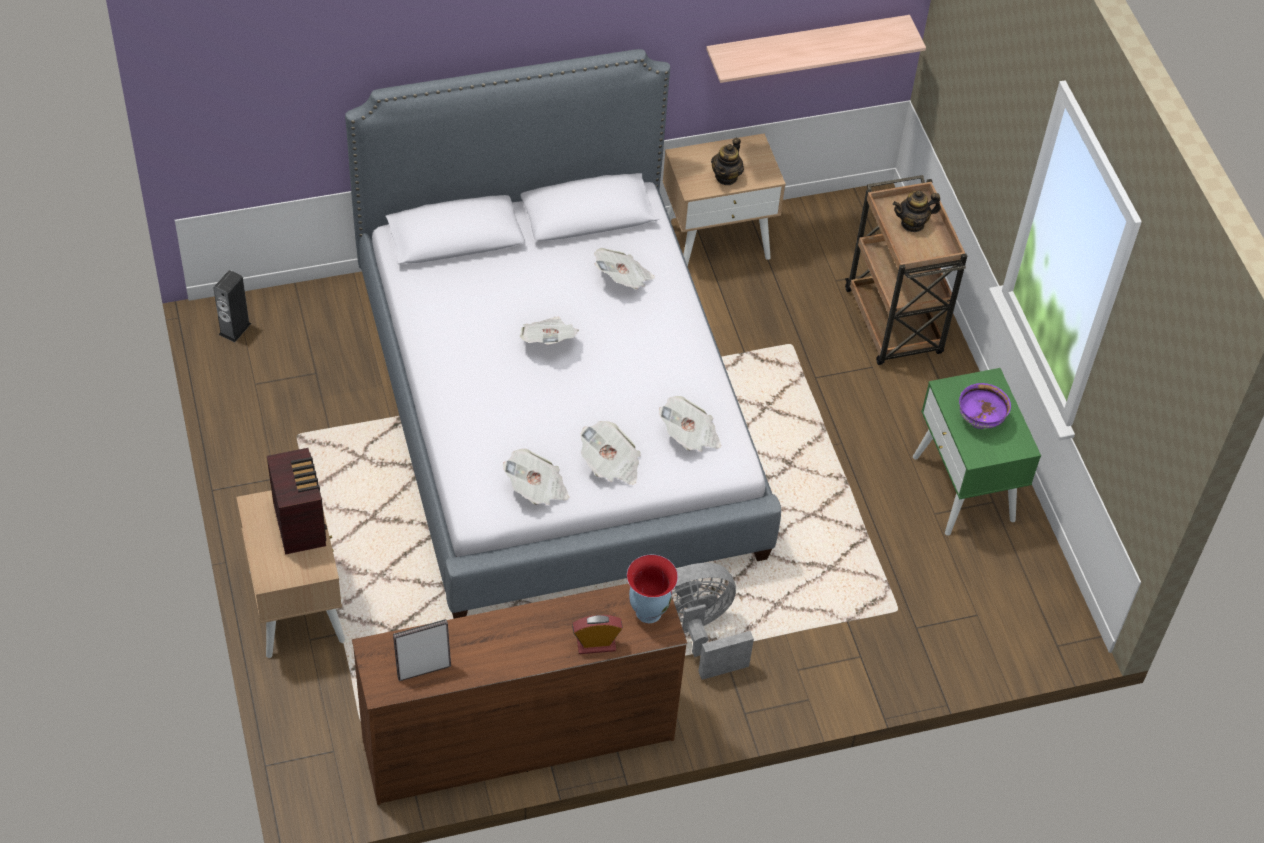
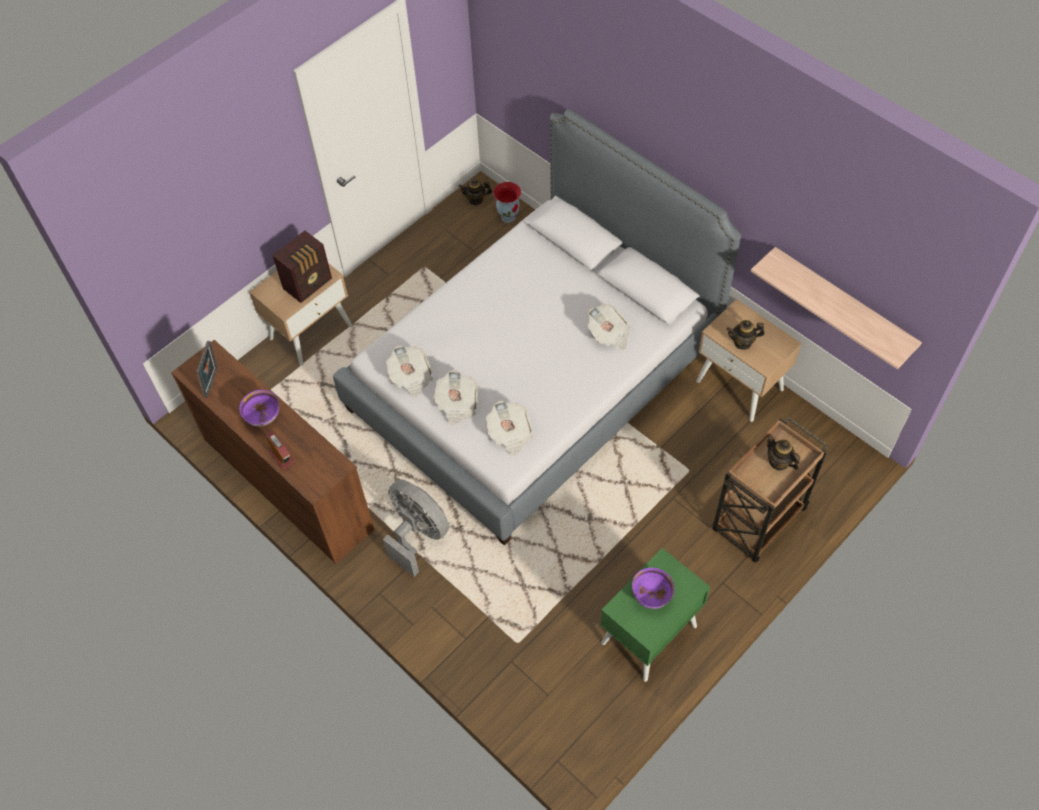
camera: 65 degrees right, 5 degrees up
speaker [213,270,251,343] -> teapot [458,178,492,205]
picture frame [393,619,451,681] -> picture frame turned 60 degrees clockwise [196,341,218,398]
newspaper [520,317,579,345] -> none
vase [627,555,678,623] -> vase moved to [493,182,521,223]
none -> purple bowl [239,390,279,426]

